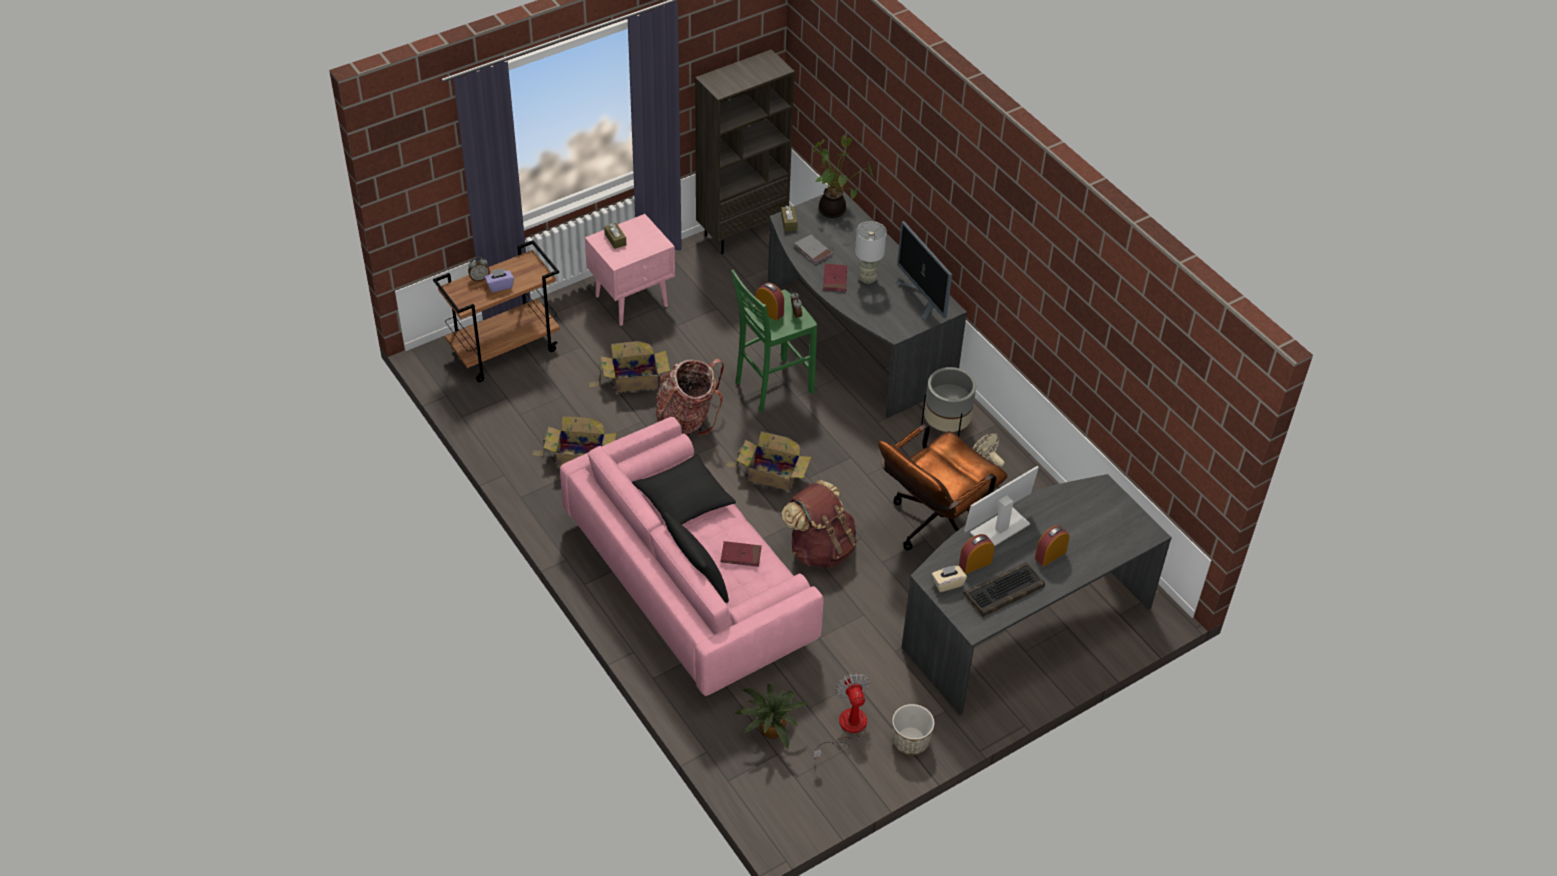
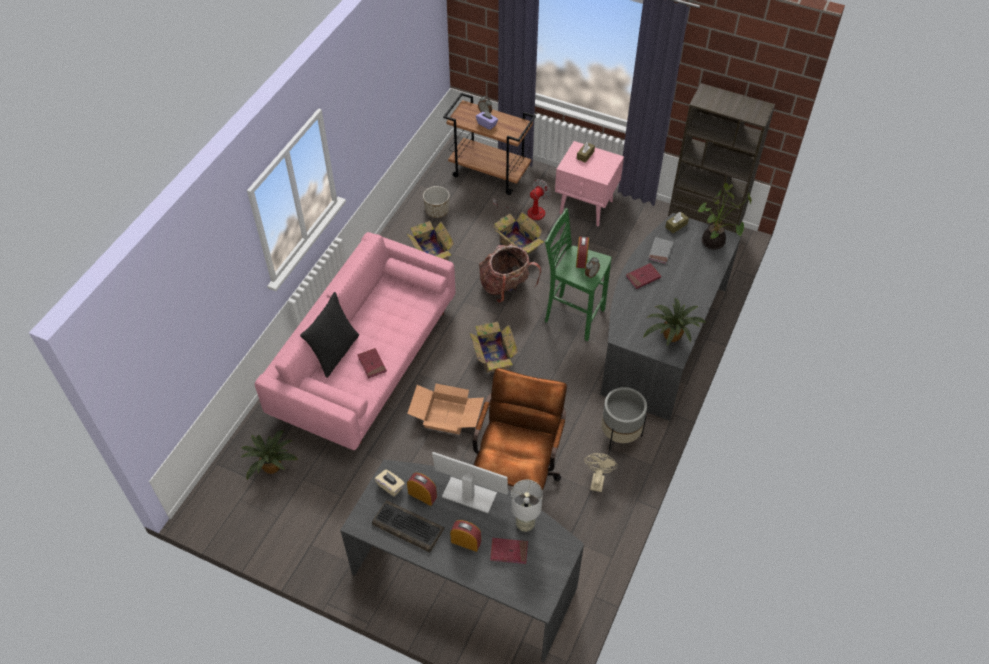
camera: 60 degrees right, 5 degrees up
black pillow [632,453,736,532] -> none
brown backpack [782,480,857,568] -> cardboard box [407,384,484,435]
fan [813,673,870,759] -> fan moved to [493,179,551,220]
grey table lamp [855,221,887,284] -> grey table lamp moved to [511,479,543,532]
brown office chair [878,423,1007,550] -> brown office chair turned 90 degrees clockwise [473,368,567,497]
planter [892,704,934,755] -> planter moved to [423,186,450,218]
monitor [897,221,952,321] -> potted plant [643,298,706,346]
none -> red book [490,538,528,564]

